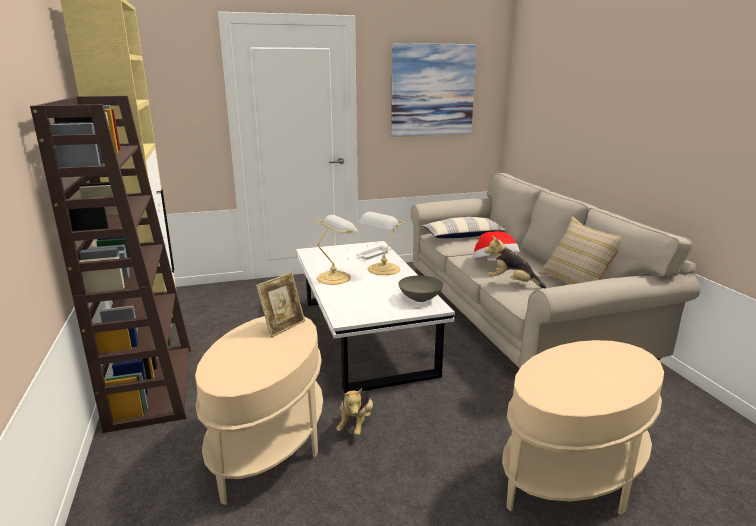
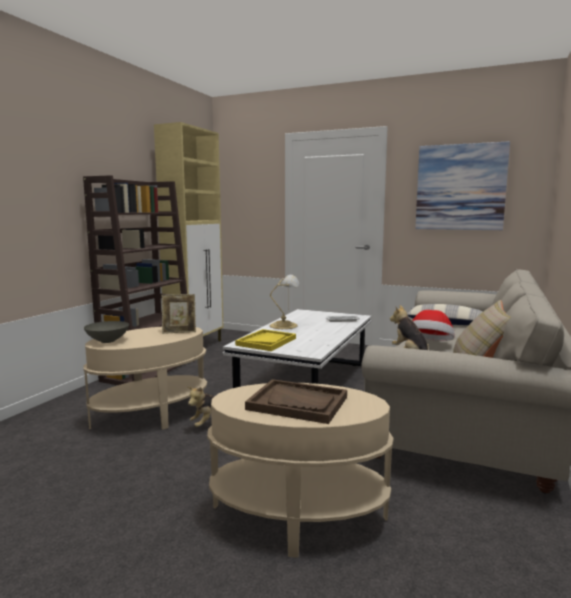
camera: 40 degrees right, 10 degrees down
table lamp [359,212,405,275] -> none
grey bowl [398,275,443,302] -> grey bowl moved to [84,321,129,343]
none -> yellow tray [235,329,296,351]
none -> brown tray [245,379,347,424]

